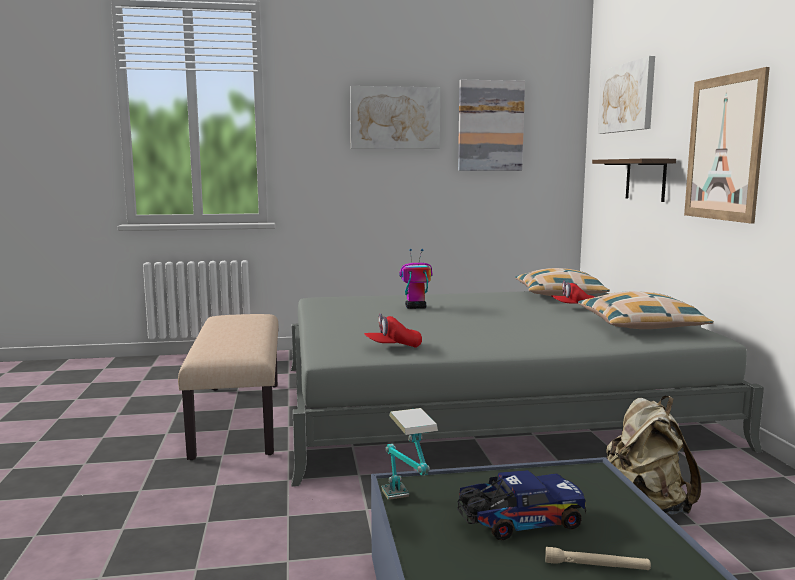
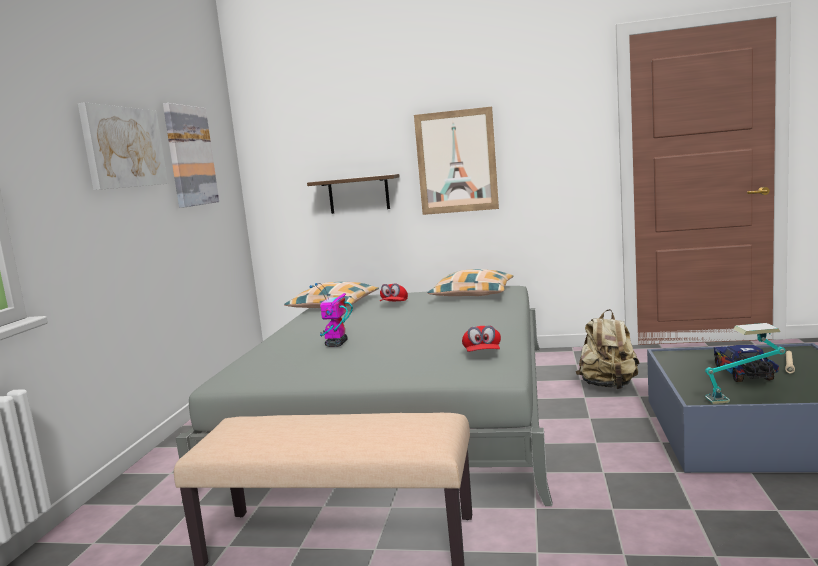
camera: 70 degrees left, 0 degrees up
picture [598,56,655,134] -> none

